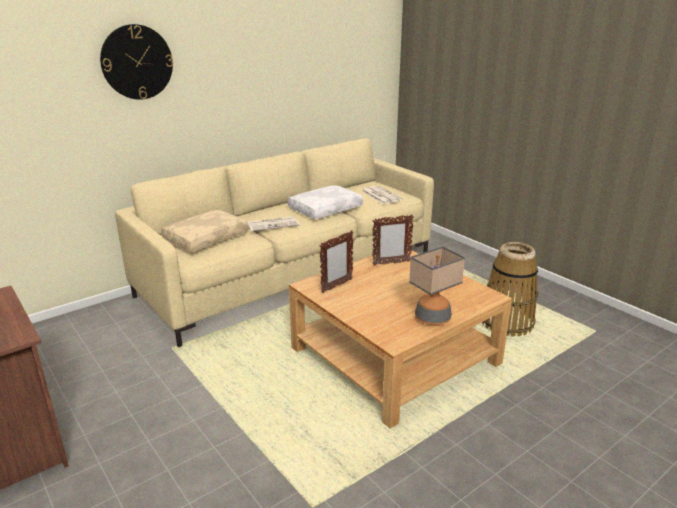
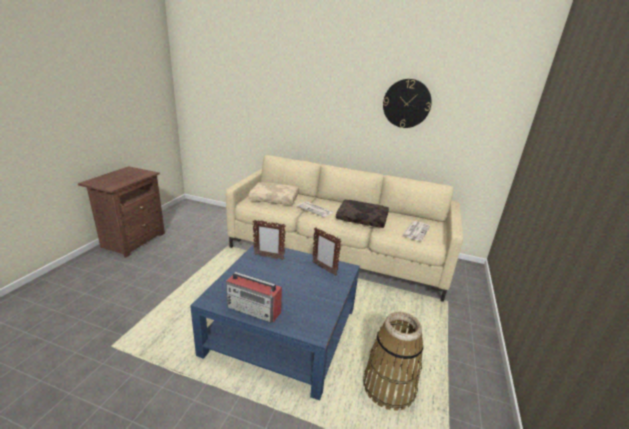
camera: 55 degrees right, 0 degrees up
wall clock [100,24,173,100] -> wall clock moved to [383,79,432,128]
white pillow [288,185,363,219] -> brown pillow [336,200,389,228]
beige coffee table [289,250,512,429] -> blue coffee table [190,244,360,401]
table lamp [409,246,465,325] -> radio [226,272,282,323]

